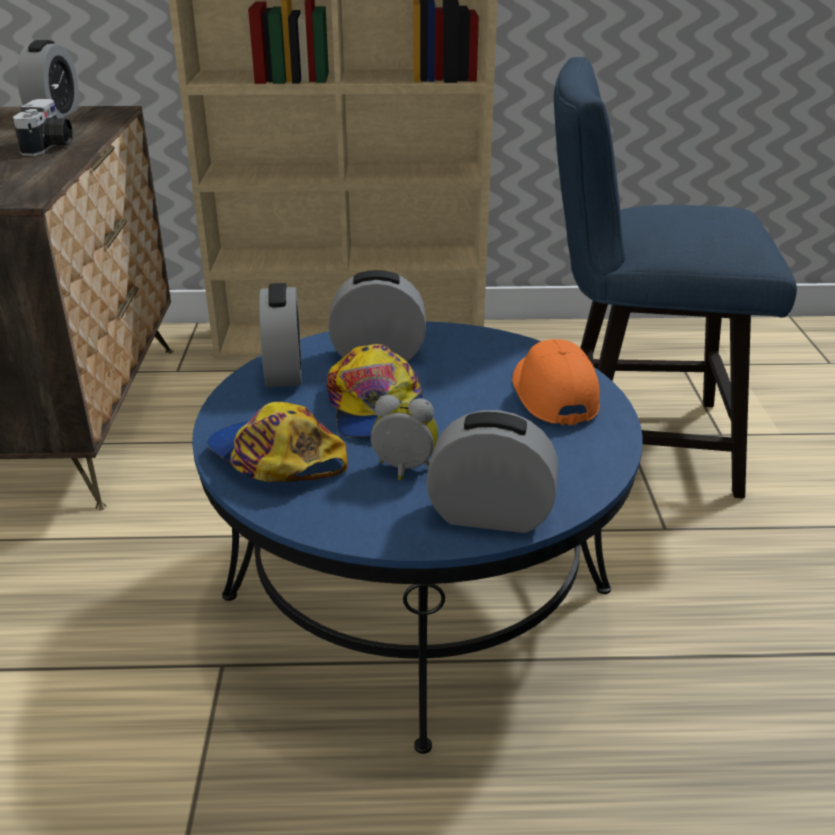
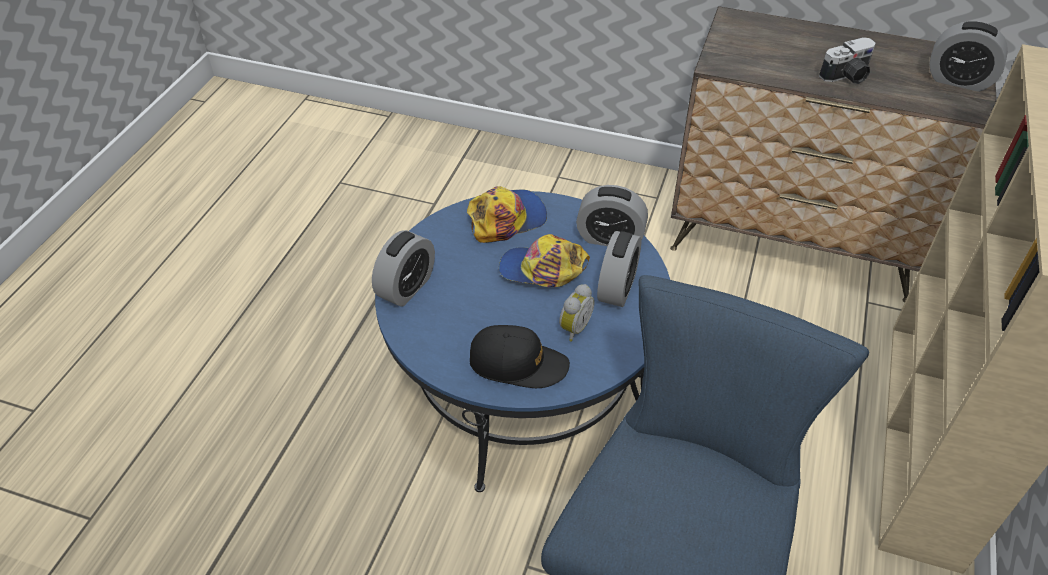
camera: 110 degrees right, 15 degrees up
camera [13,99,73,156] -> camera turned 45 degrees counterclockwise [819,37,876,84]
alarm clock [371,395,438,480] -> alarm clock moved to [559,284,594,342]
orange cap [512,339,600,426] -> black cap [470,325,570,388]

